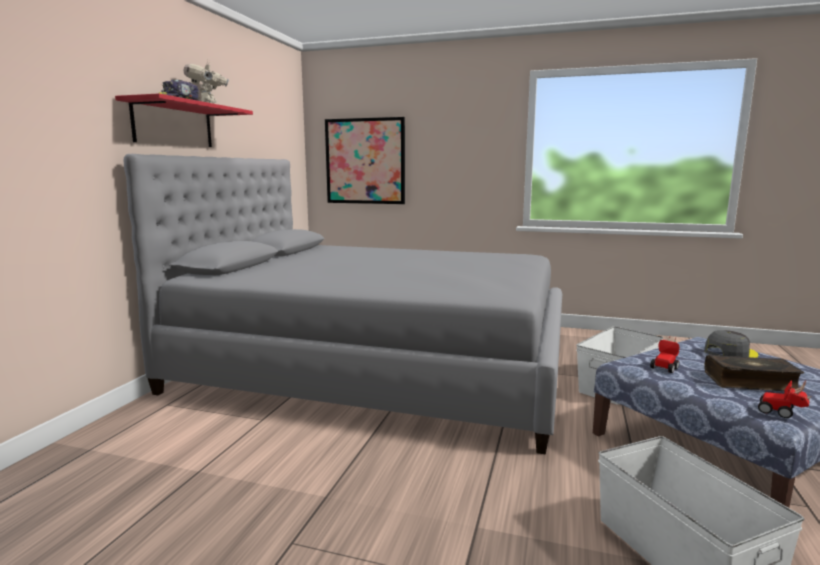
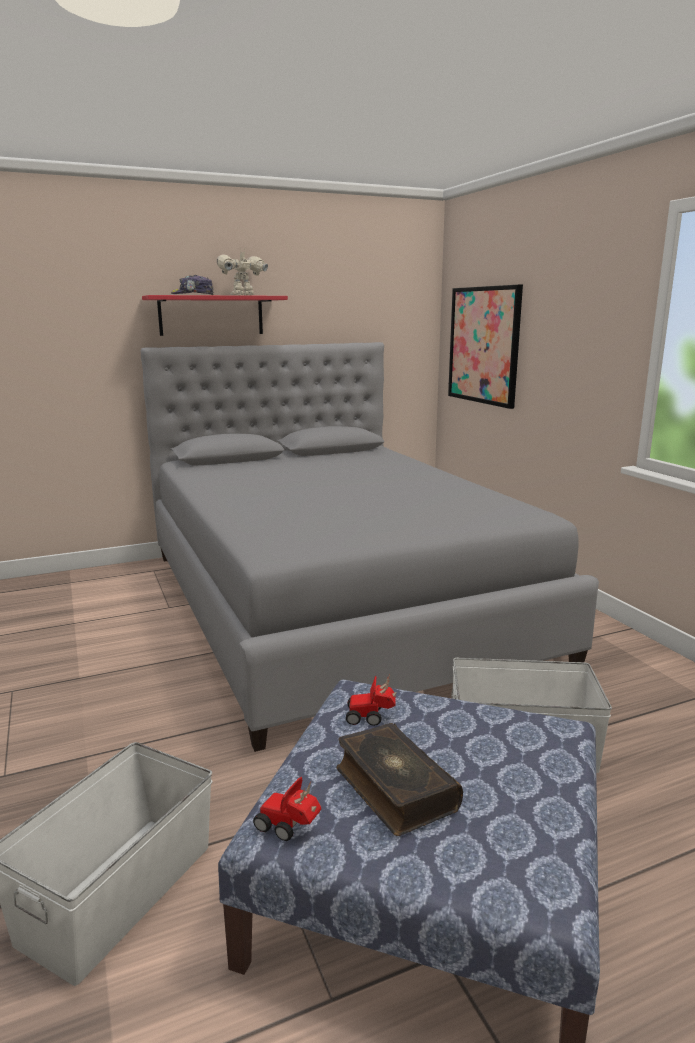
camera: 50 degrees right, 5 degrees up
grey cap [704,330,758,358] -> none
toy car [758,381,811,418] -> toy car turned 60 degrees counterclockwise [253,777,321,841]

